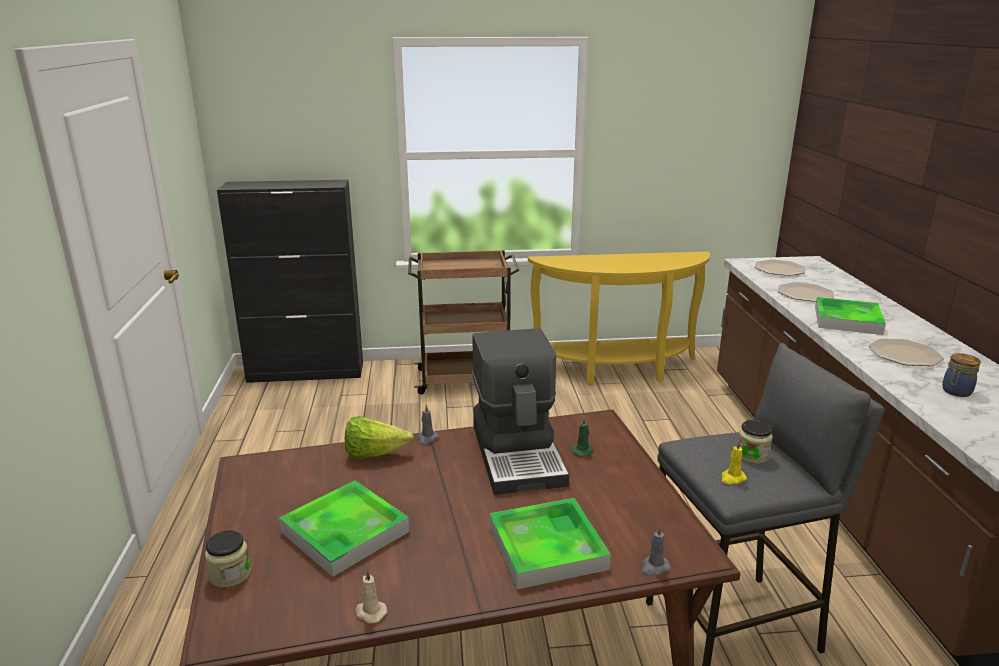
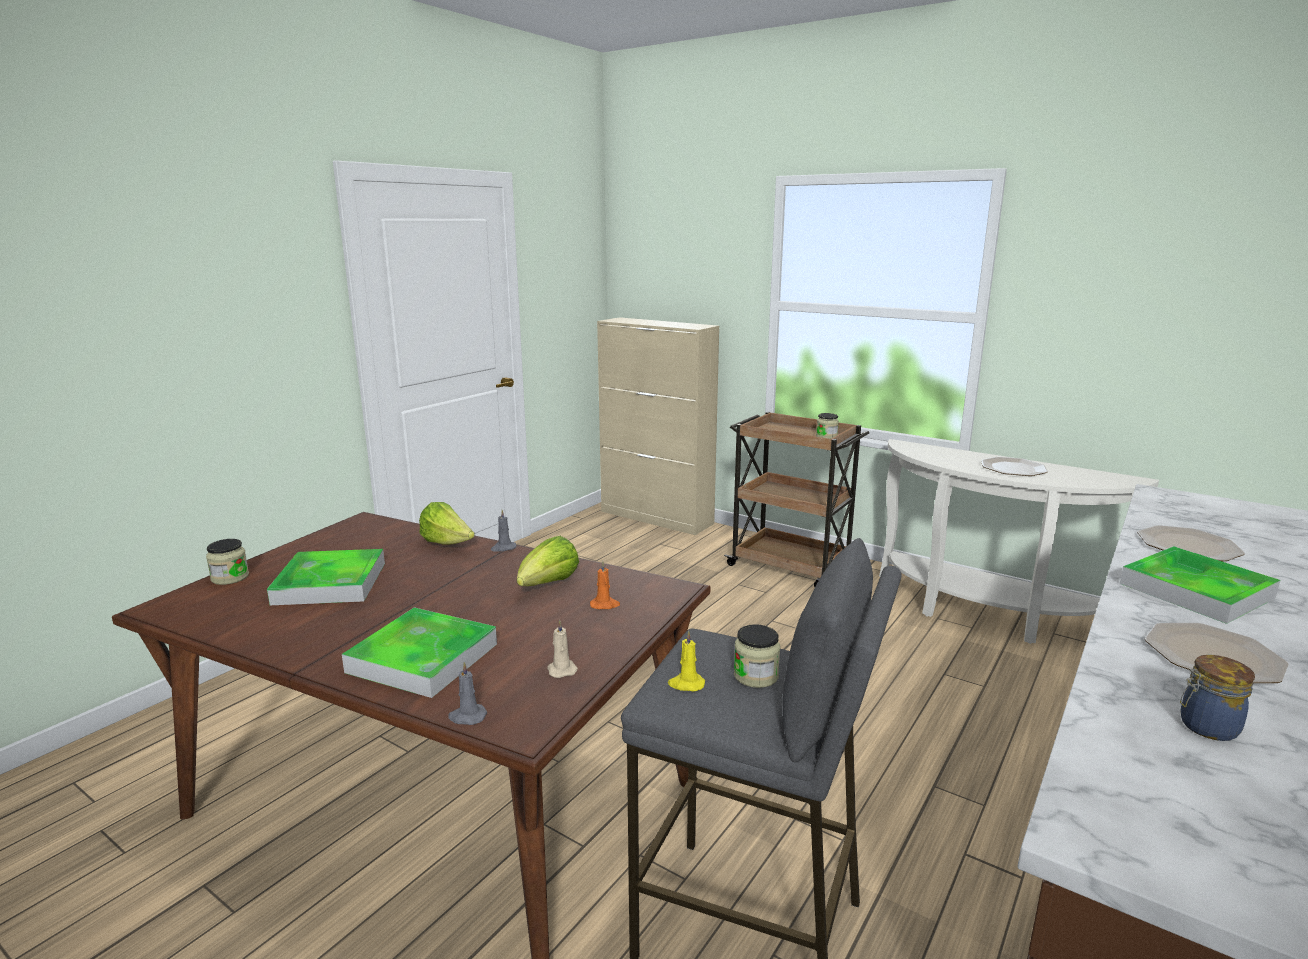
camera: 40 degrees right, 5 degrees down
black cabinet [217,180,363,383] -> beige cabinet [597,317,719,535]
beige candle [355,569,387,623] -> beige candle moved to [547,620,578,678]
coffee machine [472,328,569,495] -> lettuce [517,536,579,586]
yellow console table [528,251,710,385] -> white console table [879,439,1159,644]
green candle [571,416,594,457] -> orange candle [590,561,620,609]
plate [755,259,806,276] -> plate moved to [981,457,1048,476]
none -> jar [816,413,839,439]

